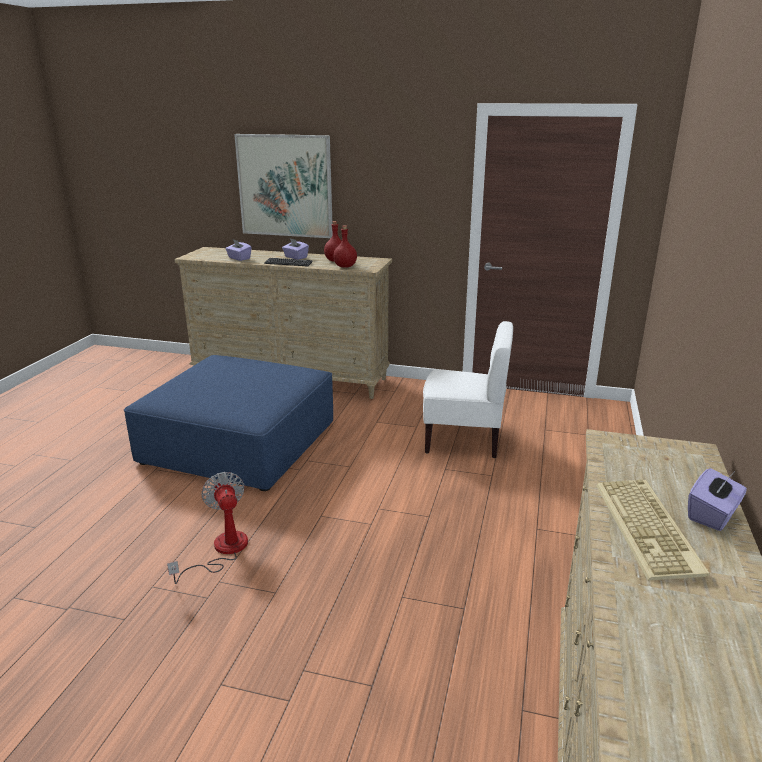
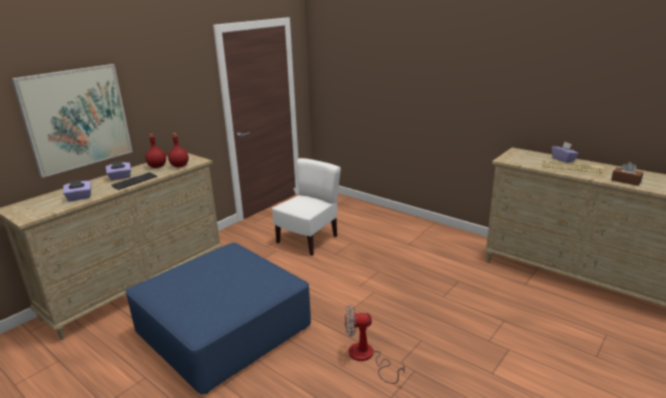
camera: 65 degrees left, 0 degrees up
none -> brown tissue box [611,162,643,186]

